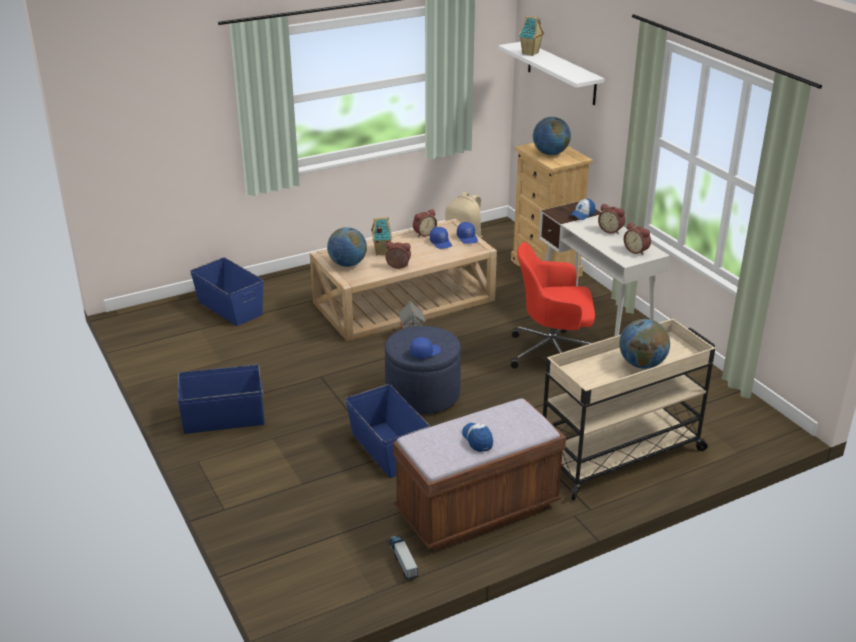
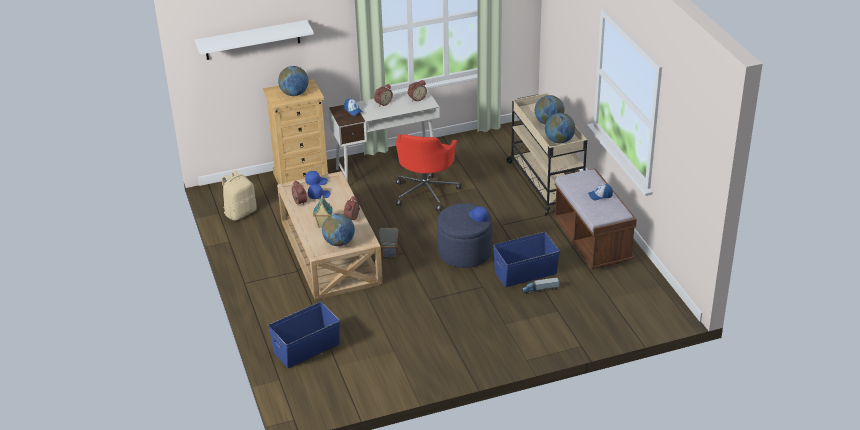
camera: 80 degrees left, 5 degrees up
blue storage box [178,364,265,434] -> none
toy truck [388,536,418,580] -> toy truck moved to [522,277,560,294]
toy house [518,15,544,56] -> none
none -> globe [545,113,575,143]

